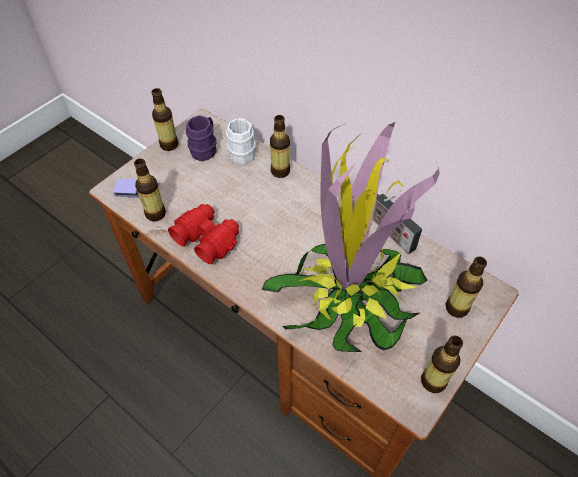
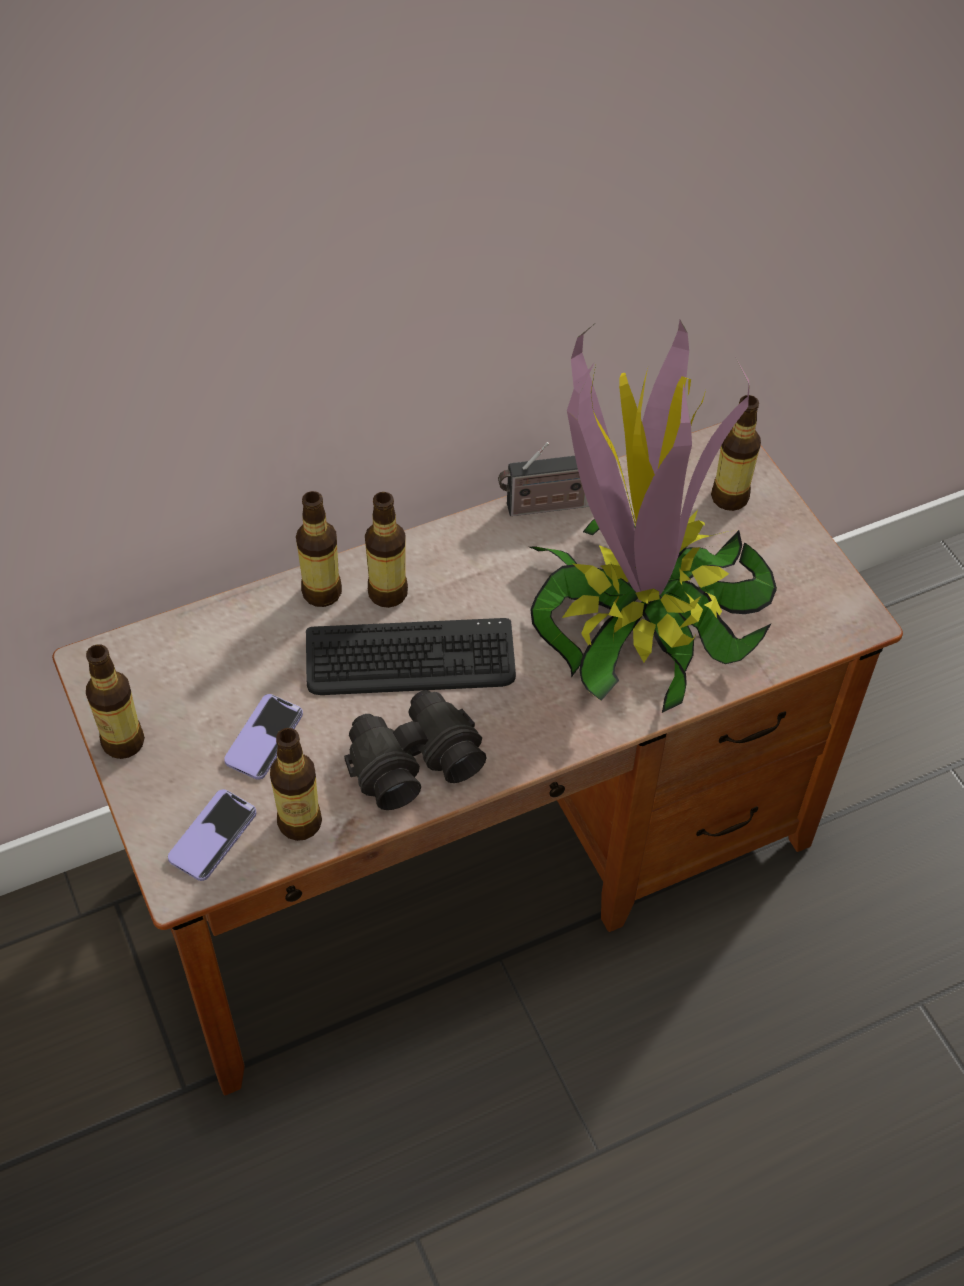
camera: 65 degrees left, 0 degrees up
red binoculars [168,204,239,264] -> black binoculars [344,690,486,810]
purple mug [186,115,217,161] -> none
white mug [226,118,256,164] -> none
bottle [421,335,463,393] -> bottle moved to [365,492,408,608]
none -> phone [224,694,303,780]
none -> keyboard [306,618,516,695]

